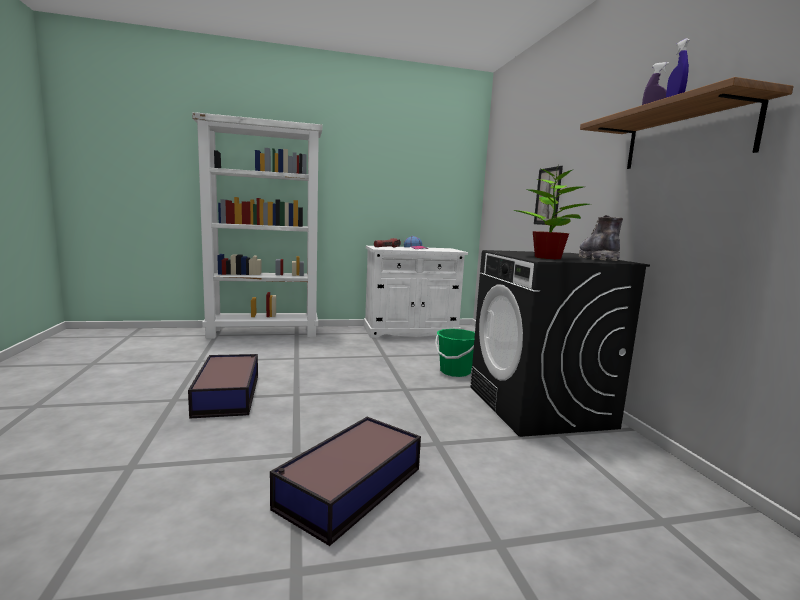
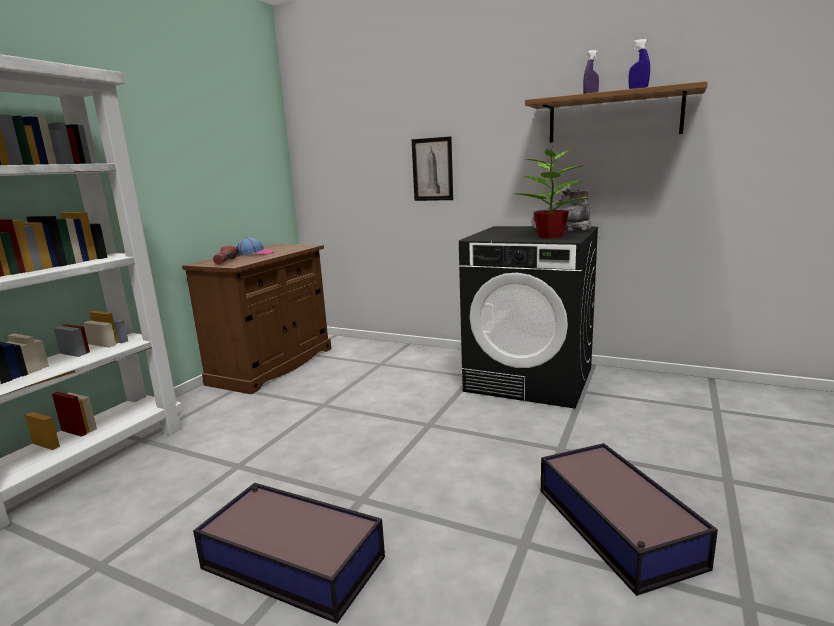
camera: 50 degrees left, 5 degrees up
white cabinet [364,246,468,338] -> brown cabinet [182,244,331,394]
green bucket [435,329,475,377] -> none

